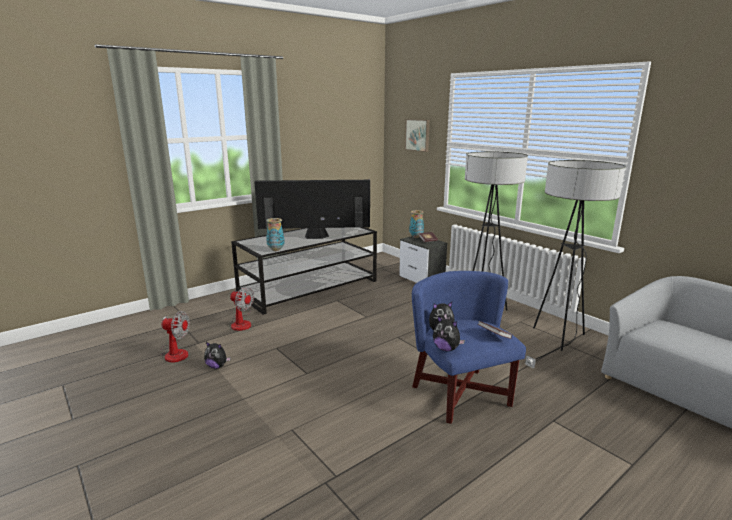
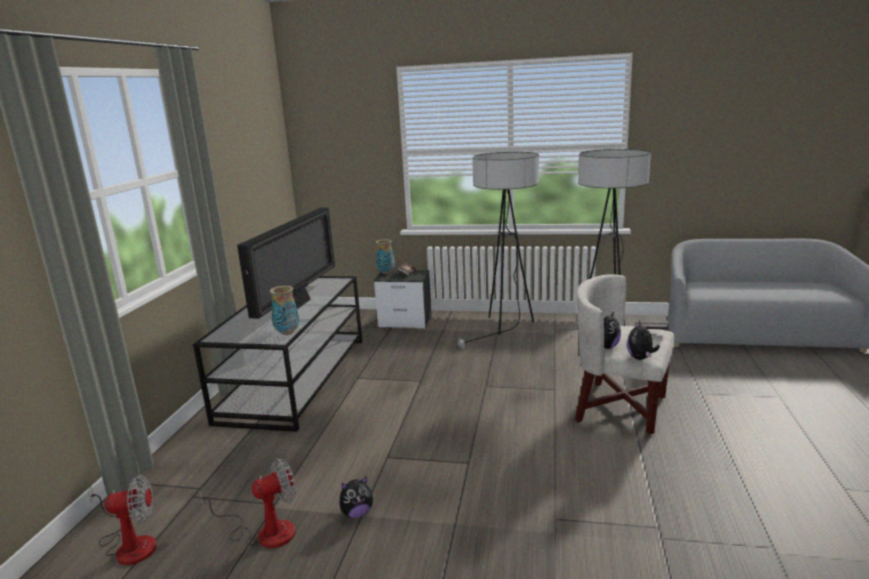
camera: 40 degrees left, 0 degrees up
fan [230,287,254,331] -> fan moved to [88,475,157,565]
television [255,180,370,239] -> television turned 150 degrees clockwise [237,208,335,319]
picture [405,119,430,152] -> none
blue armchair [412,271,526,424] -> white armchair [575,274,675,435]
plush toy [433,316,465,352] -> plush toy turned 105 degrees clockwise [627,320,660,360]

